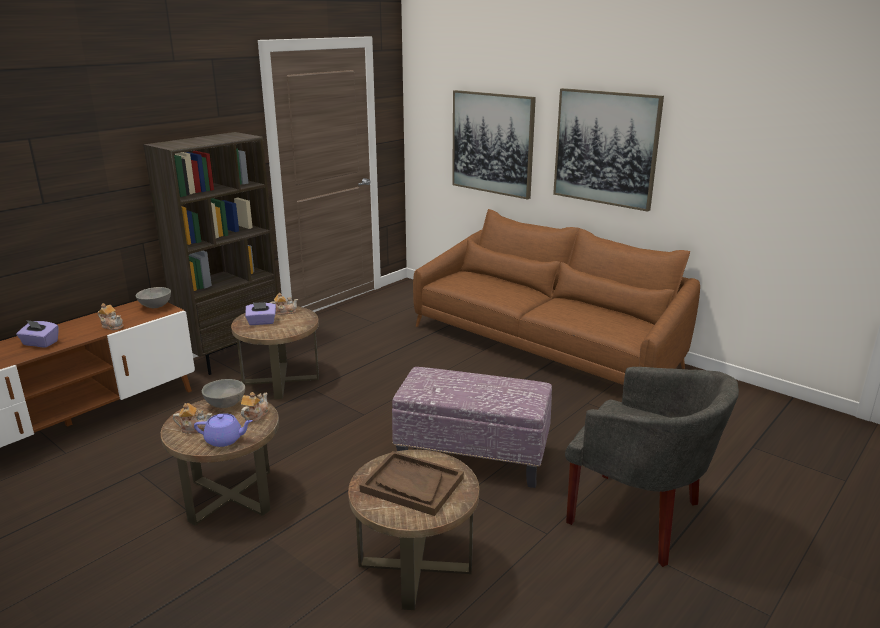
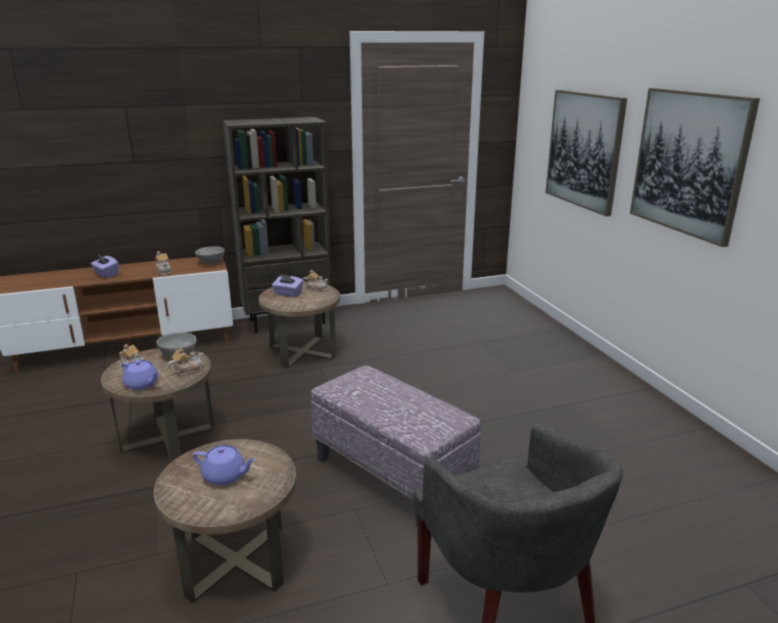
camera: 30 degrees right, 0 degrees up
brown tray [359,451,464,516] -> purple teapot [193,445,256,485]
brown sofa [413,209,700,385] -> none

